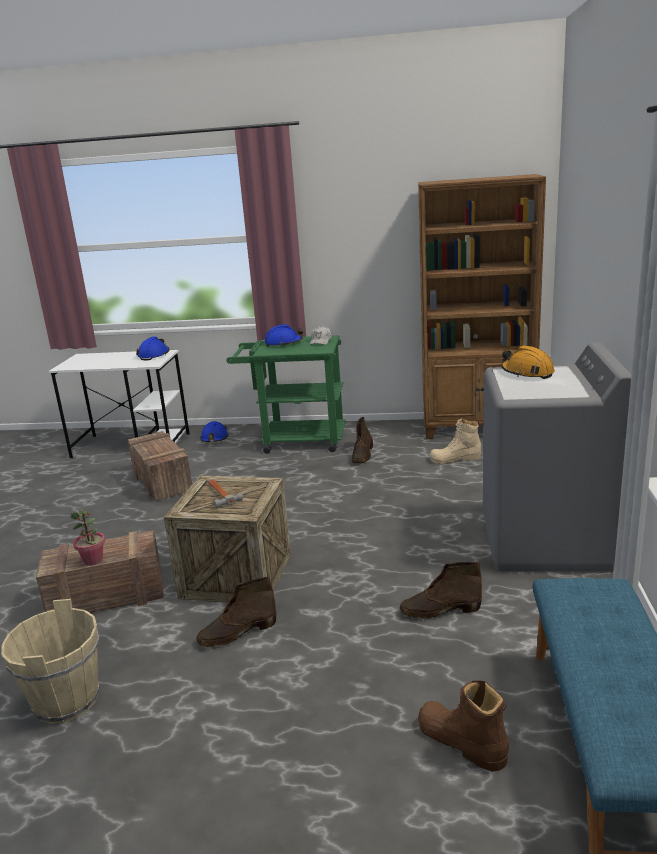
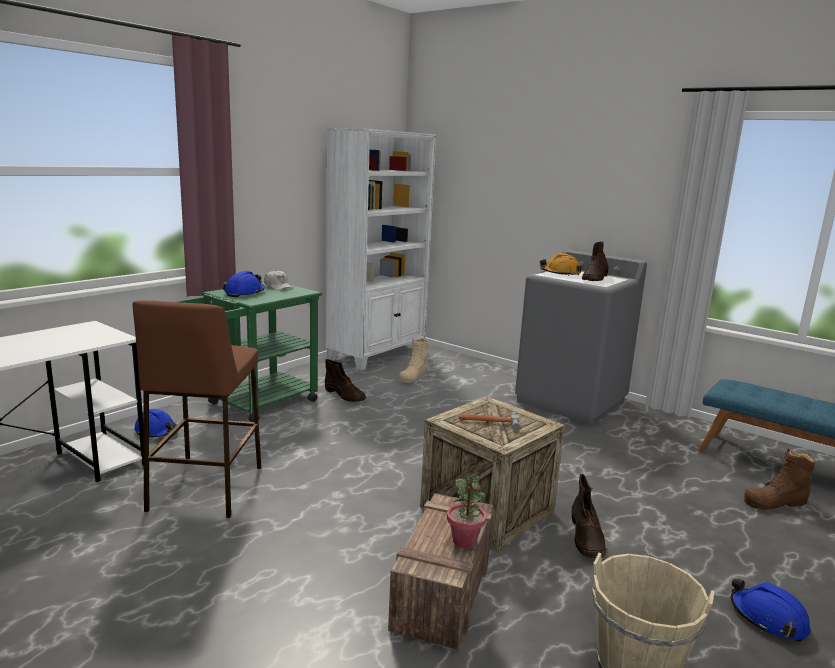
camera: 60 degrees left, 5 degrees down
crate [128,431,192,501] -> brown stool [132,300,262,518]
blue hard hat [136,337,170,360] -> blue hard hat moved to [731,579,810,642]
brown boot [400,562,482,619] -> brown boot moved to [582,241,609,281]
brown bookcase [418,174,546,439] -> white bookcase [326,128,436,371]

